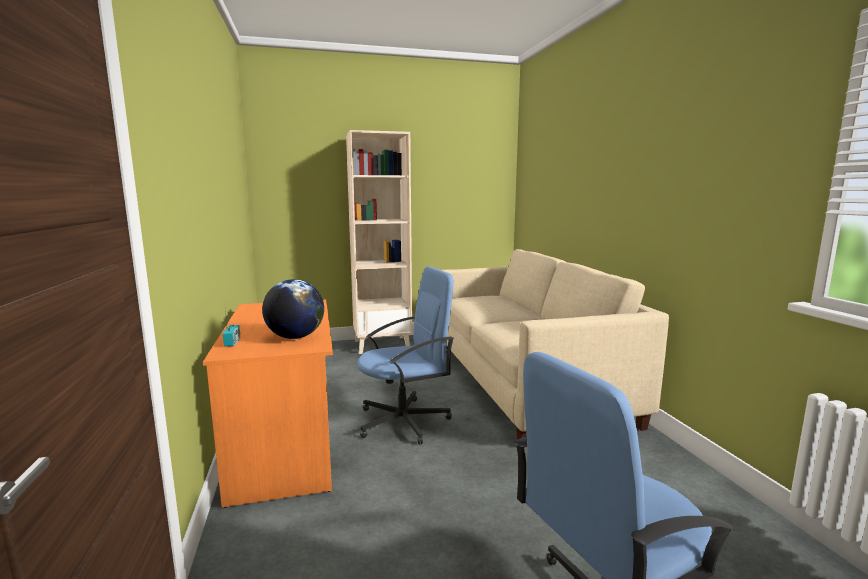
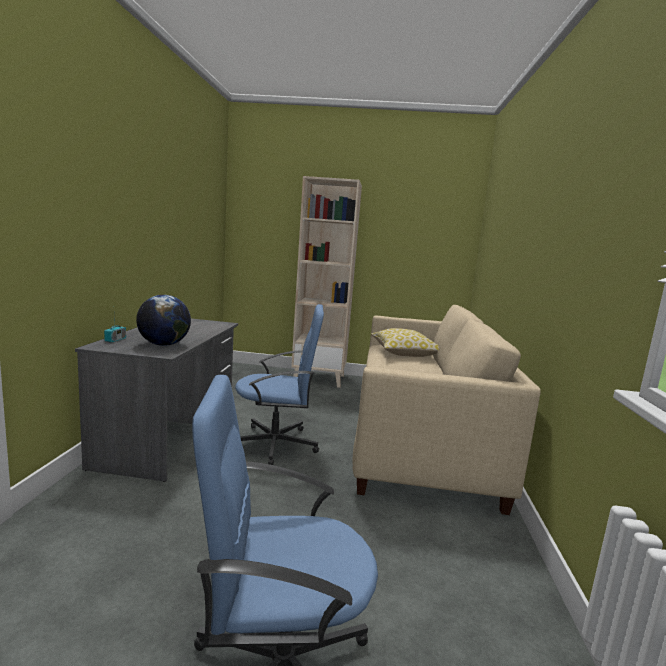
camera: 20 degrees right, 0 degrees up
orange desk [203,300,333,508] -> grey desk [75,319,238,482]
none -> pillow [371,328,439,357]

